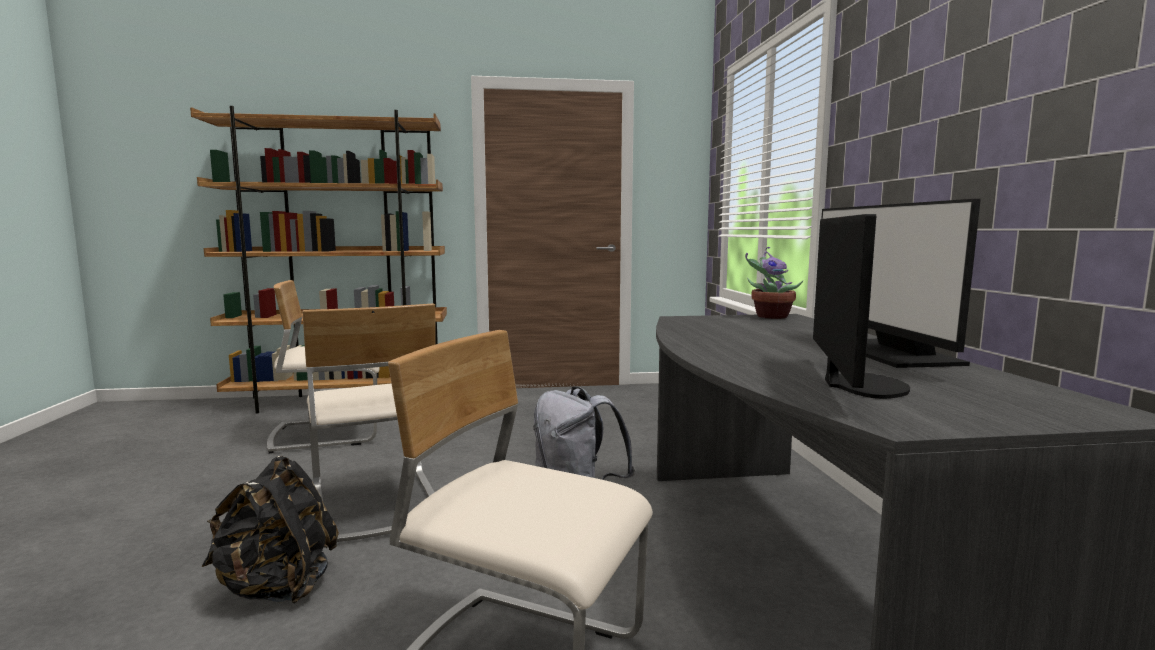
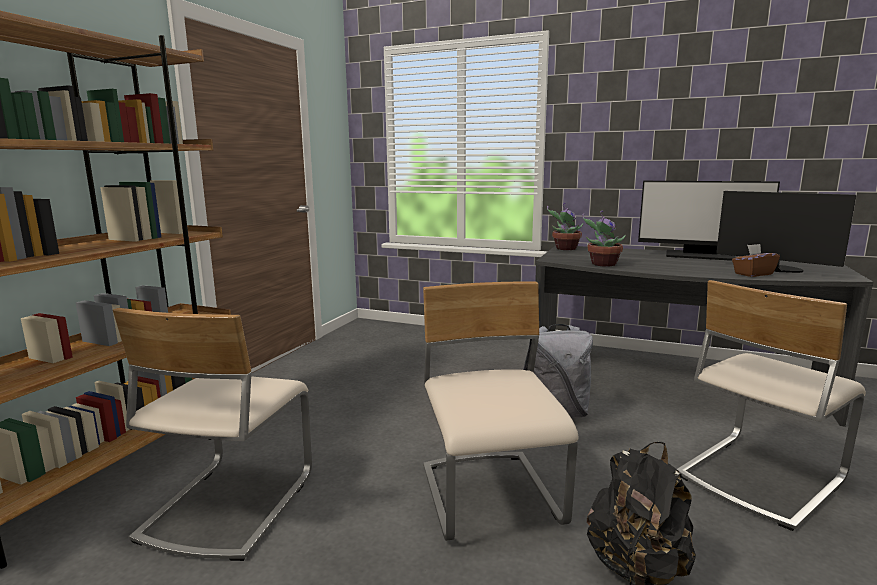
camera: 60 degrees left, 5 degrees up
beige chair [302,303,435,544] -> beige chair turned 105 degrees counterclockwise [423,281,579,541]
none -> potted plant [582,210,626,267]
none -> brown tissue box [732,244,780,277]

